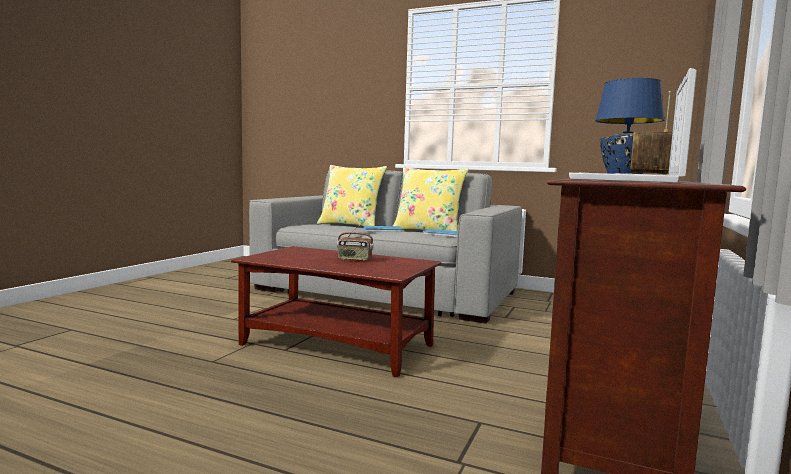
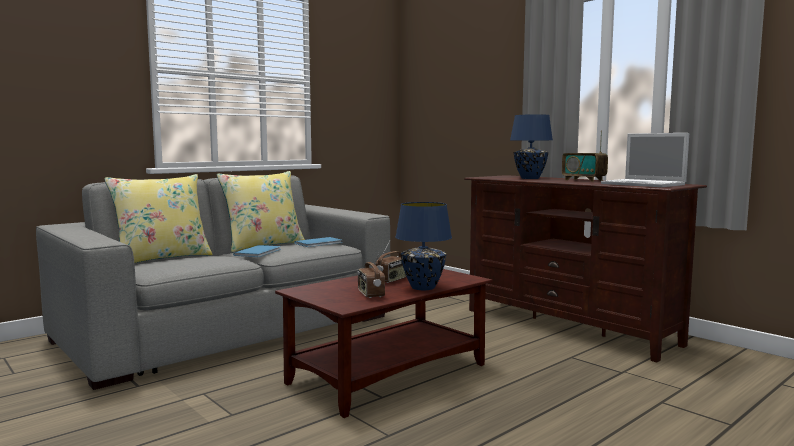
camera: 65 degrees left, 0 degrees up
none -> radio [357,252,385,298]
none -> blue table lamp [395,202,452,290]

